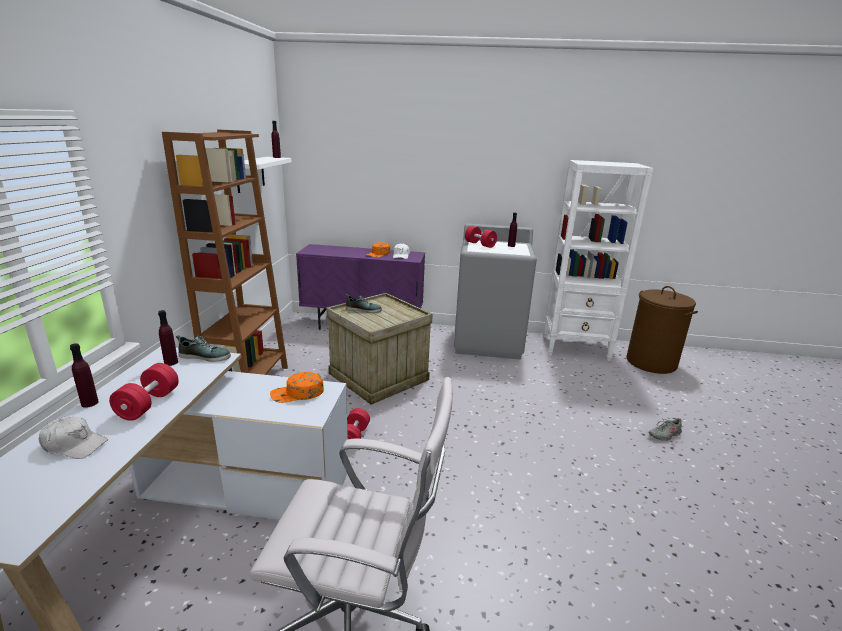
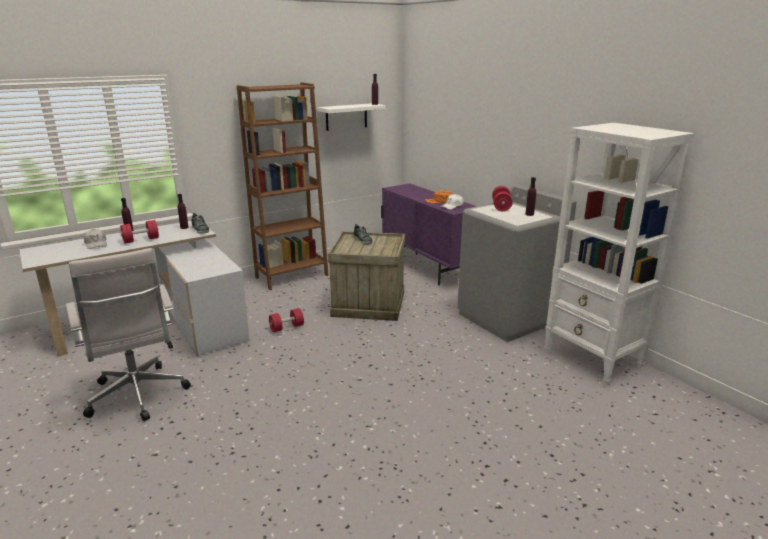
camera: 50 degrees right, 0 degrees up
orange cap [270,371,324,403] -> none
brown laundry basket [626,286,698,374] -> none
grey shoe [649,418,683,441] -> none

